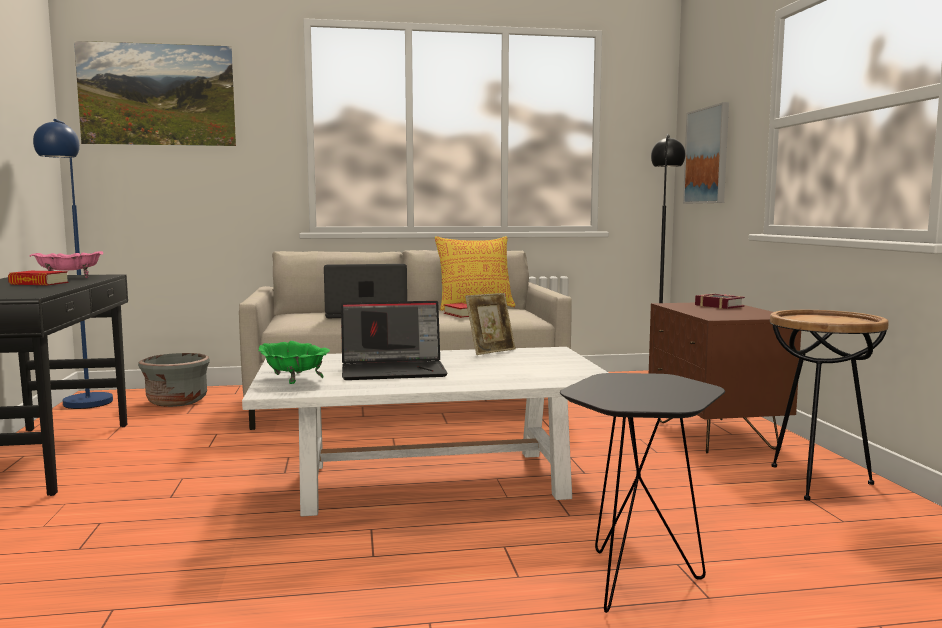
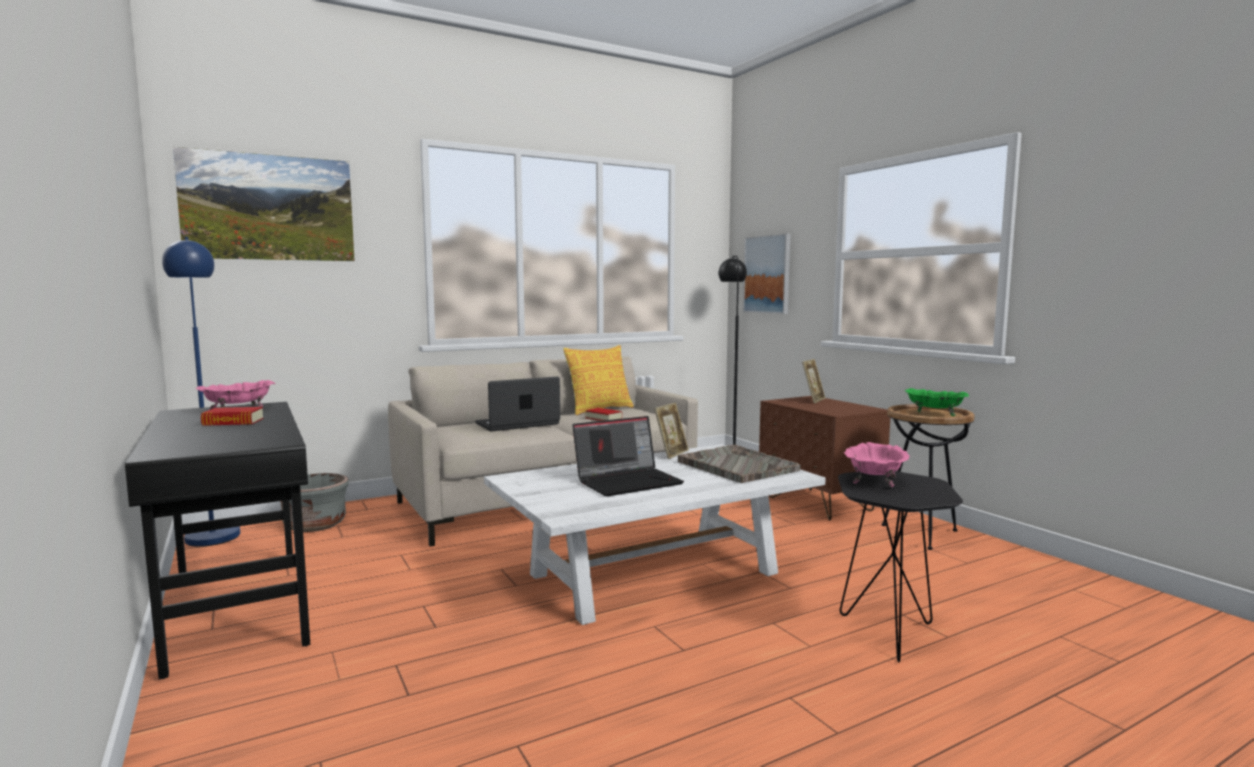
camera: 20 degrees left, 0 degrees up
green bowl [259,341,330,384] -> green bowl moved to [905,388,969,416]
book [695,293,745,309] -> picture frame [802,359,825,403]
none -> grey tray [678,445,801,483]
none -> pink bowl [844,442,909,487]

